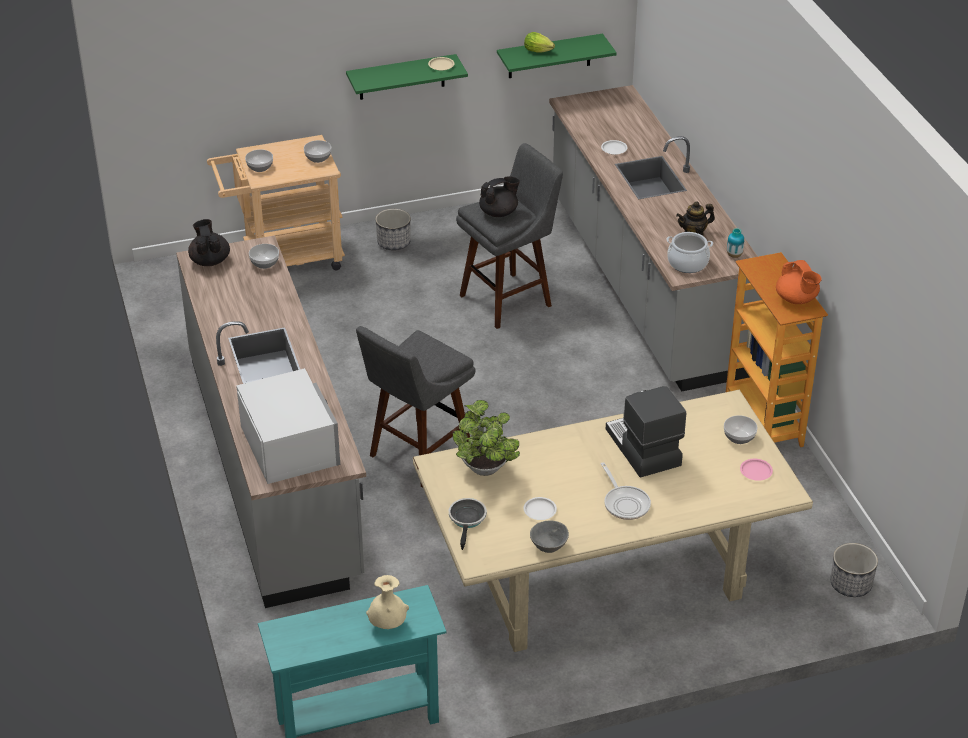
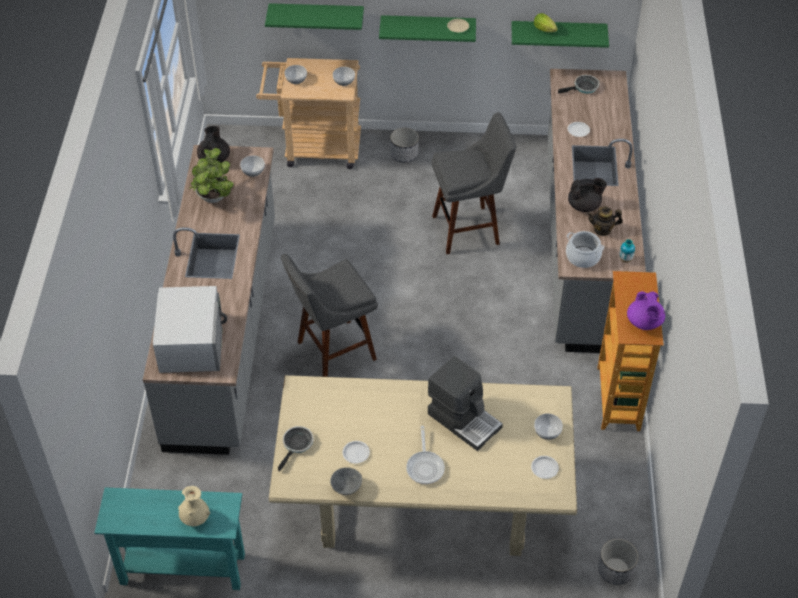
camera: 20 degrees right, 10 degrees up
potted plant [453,400,520,476] -> potted plant moved to [189,148,234,203]
black teapot [479,176,520,217] -> black teapot moved to [568,178,607,212]
coffee machine [606,386,686,478] -> coffee machine turned 135 degrees clockwise [428,356,503,451]
pink plate [740,459,773,481] -> white plate [531,456,559,479]
orange teapot [776,260,822,304] -> purple teapot [627,291,665,330]
none -> green shelf [265,3,364,30]
none -> frying pan [558,75,600,94]

